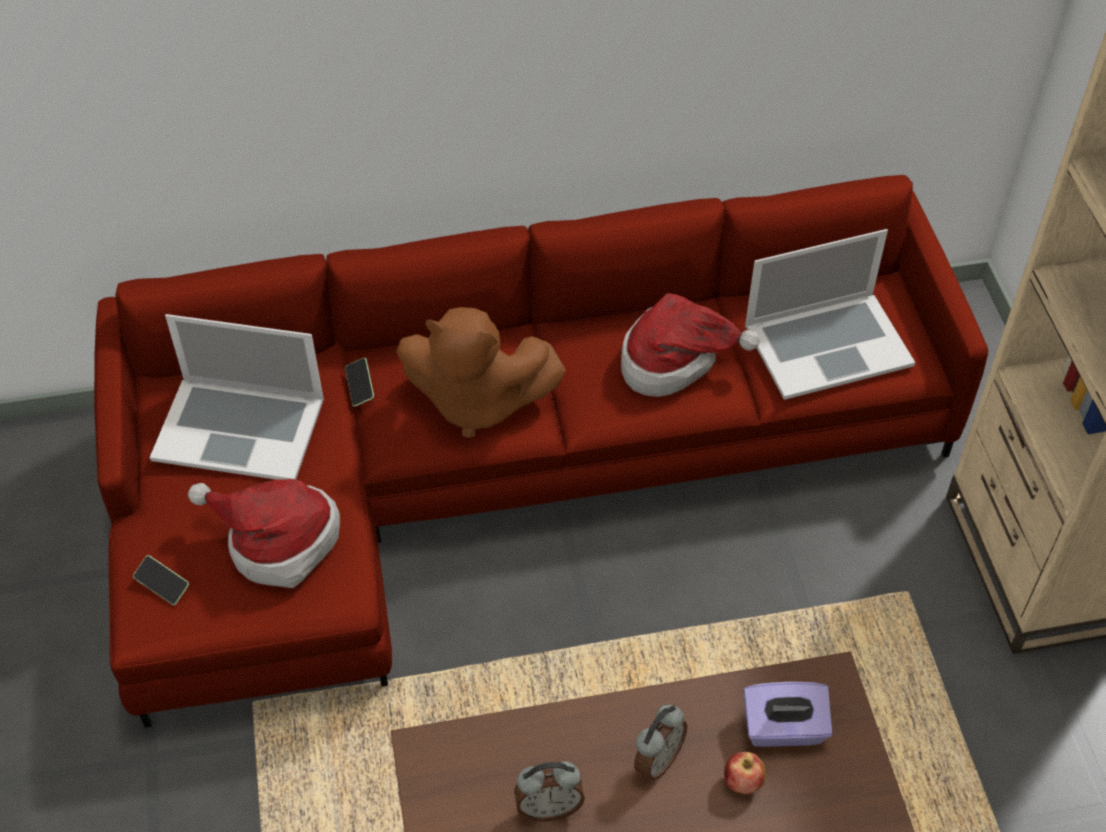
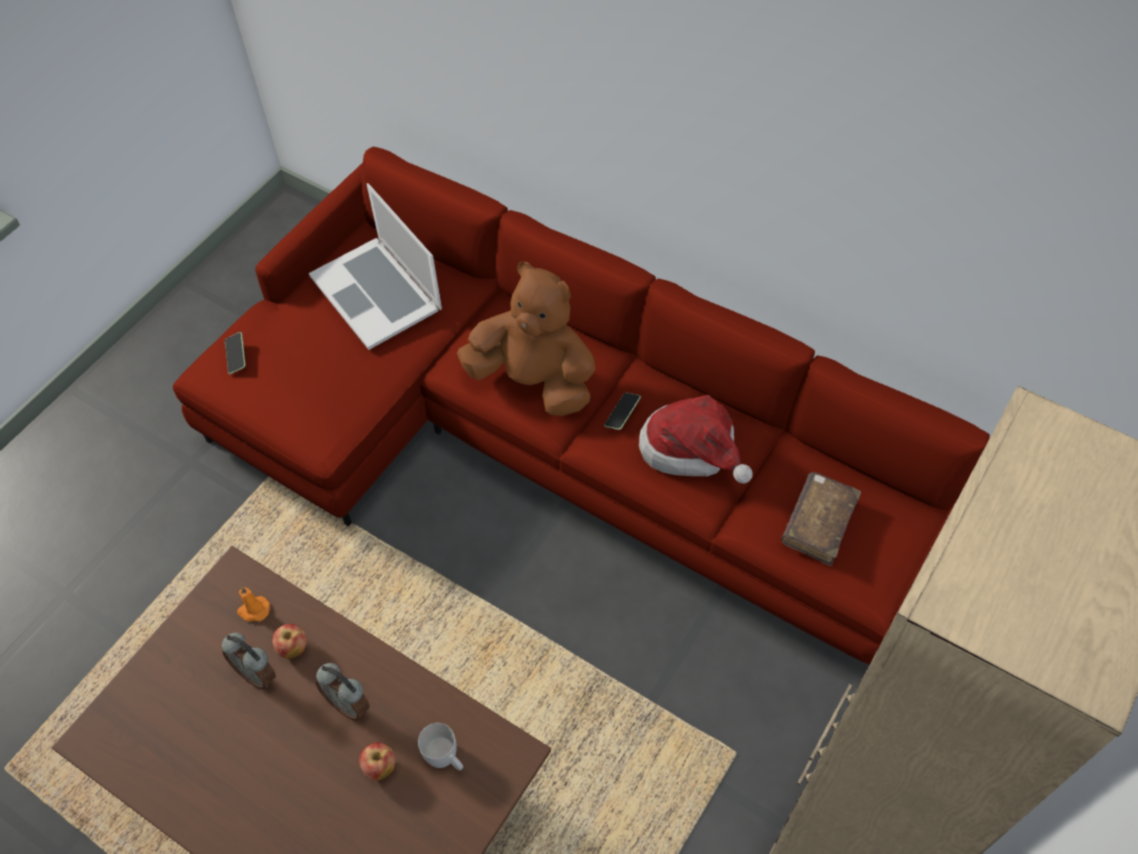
camera: 45 degrees right, 5 degrees up
hat [188,479,340,588] -> none
phone [345,358,374,407] -> phone moved to [604,393,641,430]
brown plush toy [396,307,566,438] -> brown plush toy turned 150 degrees clockwise [457,262,595,416]
alarm clock [634,705,687,781] -> alarm clock turned 45 degrees clockwise [316,663,370,721]
purple tissue box [743,682,833,747] -> white mug [418,723,463,771]
laptop [745,229,915,400] -> brown book [781,472,861,566]
none -> orange candle [237,587,270,622]
none -> apple [272,624,307,659]

